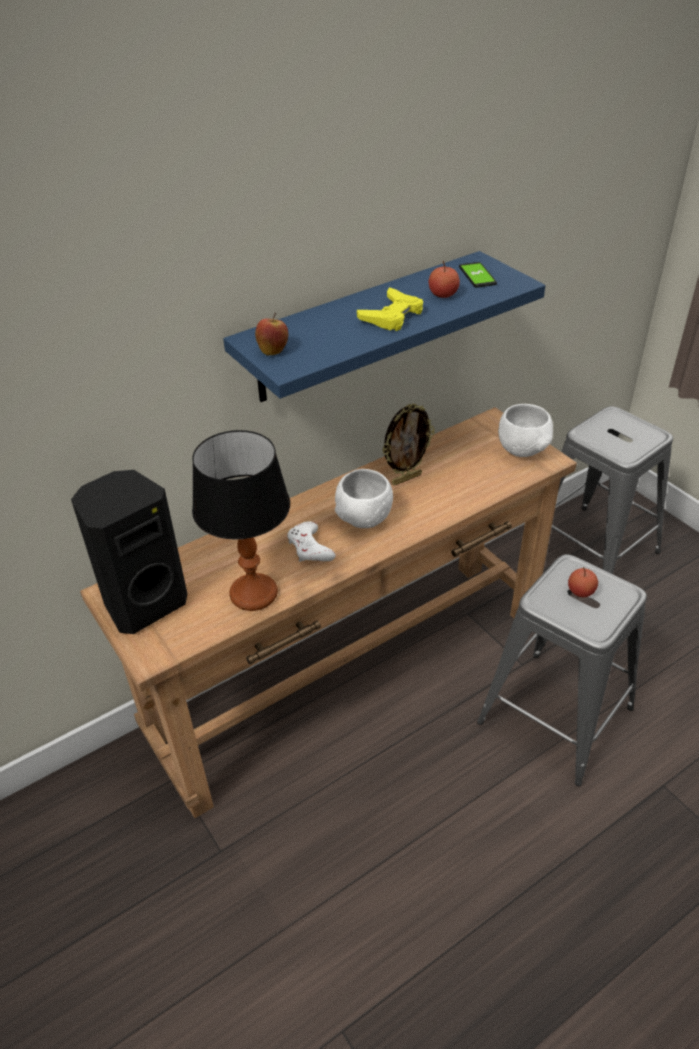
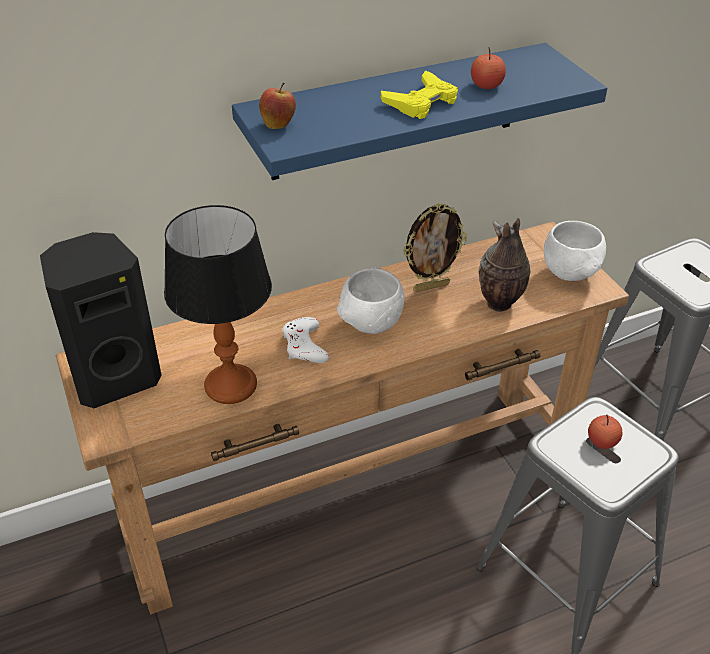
camera: 10 degrees right, 0 degrees up
phone [459,262,497,288] -> none
none -> vase [478,217,531,312]

